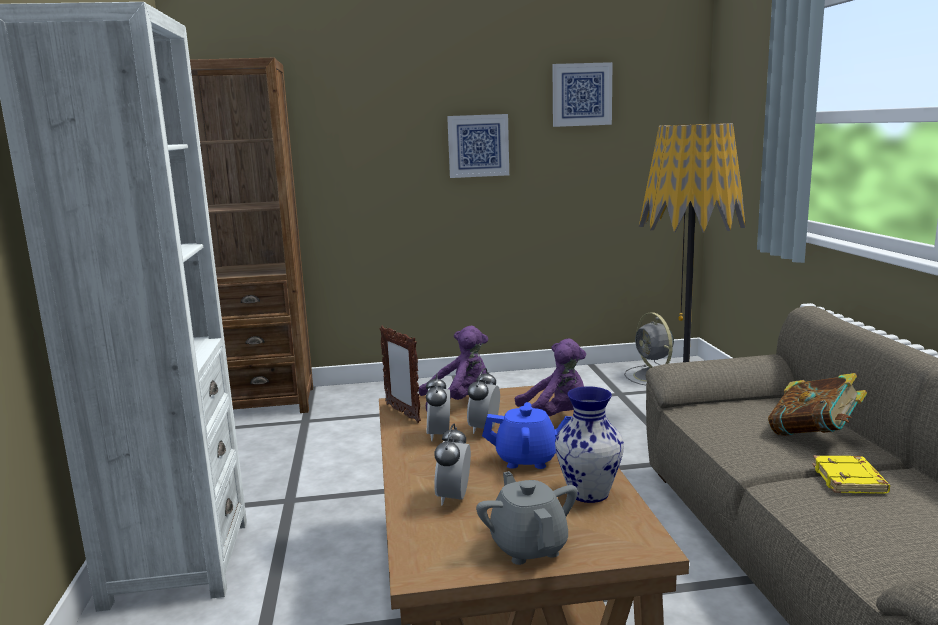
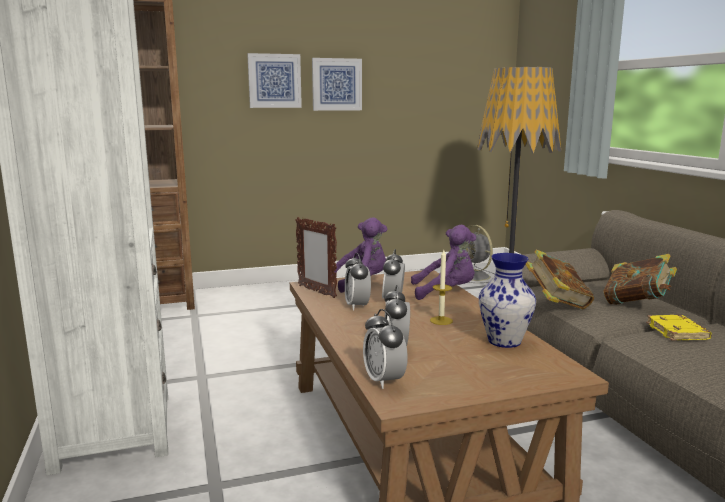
camera: 10 degrees left, 0 degrees up
grey teapot [476,471,578,565] -> none
blue teapot [482,402,572,469] -> candle [430,250,453,325]
picture [552,62,613,127] -> picture moved to [247,53,302,108]
none -> alarm clock [363,309,408,389]
none -> book [525,249,594,309]

